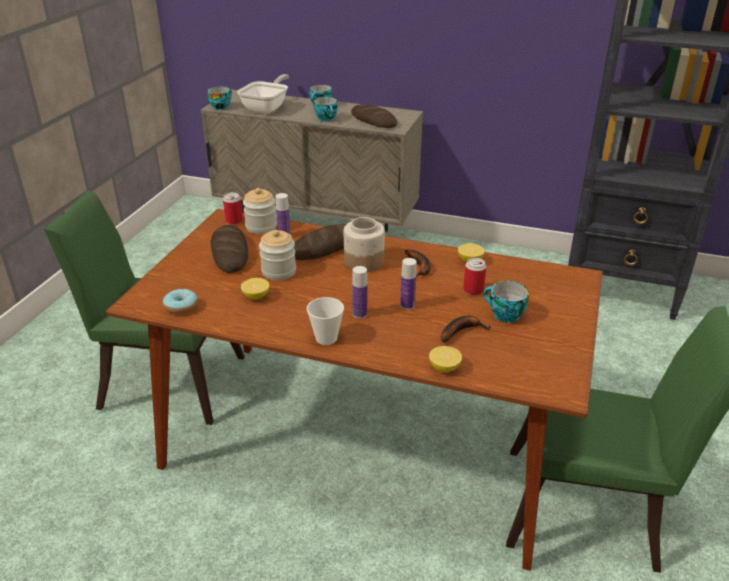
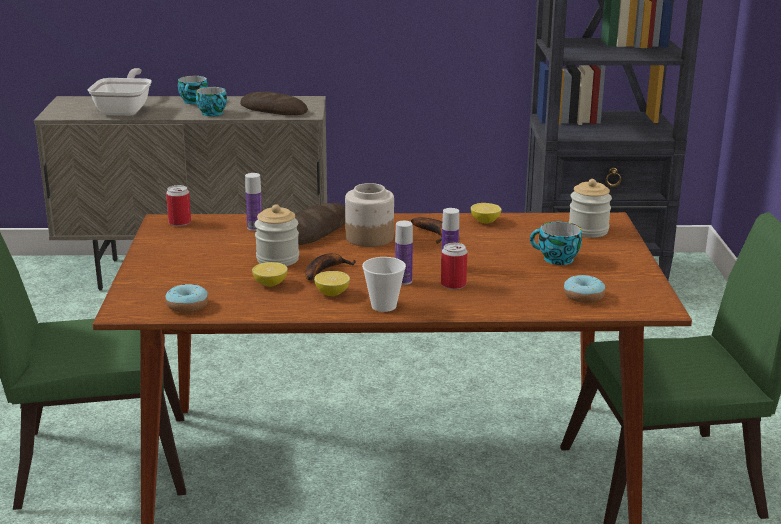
camera: 20 degrees left, 10 degrees down
cup [207,87,232,110] -> none
bread [211,225,248,273] -> none
jar [243,188,277,234] -> jar moved to [569,179,612,238]
lemon [429,346,462,373] -> lemon moved to [314,271,350,296]
banana [441,316,491,343] -> banana moved to [305,253,356,281]
can [463,258,486,295] -> can moved to [441,243,468,290]
none -> donut [563,275,605,303]

